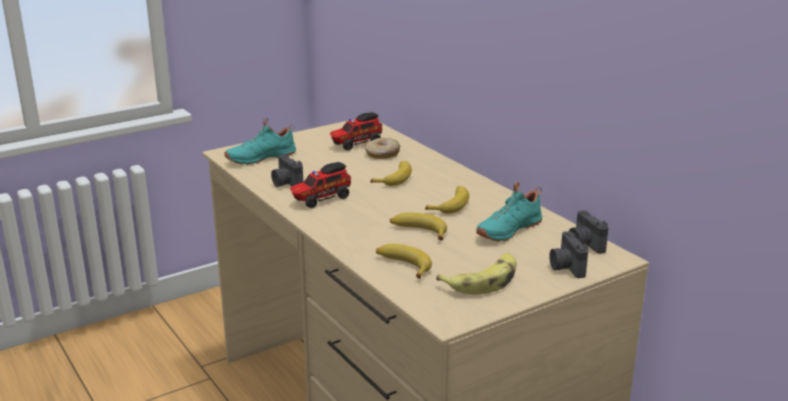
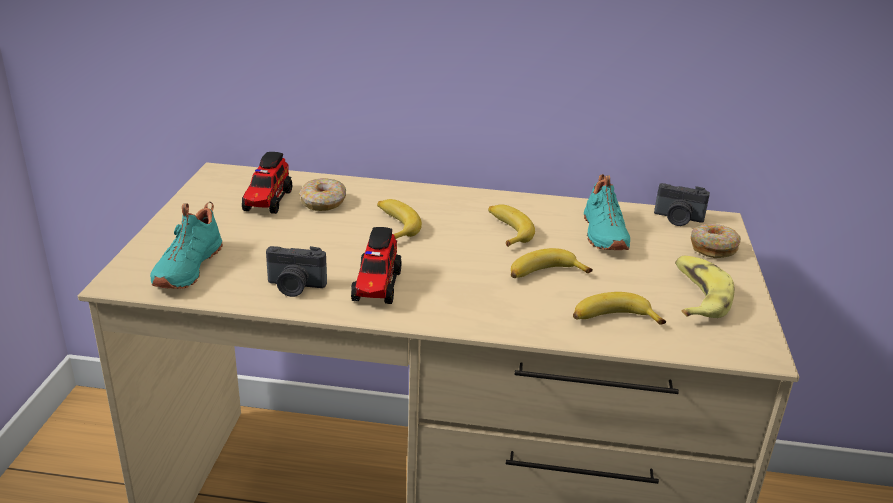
camera: 50 degrees left, 5 degrees up
camera [549,231,588,278] -> donut [691,224,741,258]

